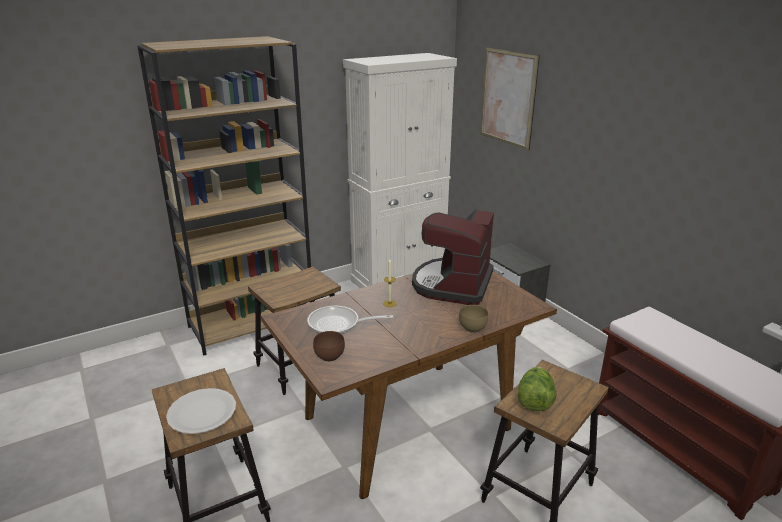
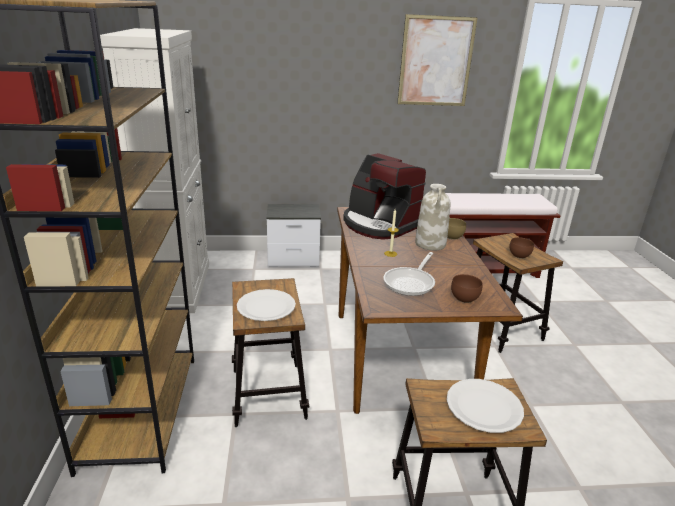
camera: 65 degrees left, 0 degrees up
picture [480,47,540,150] -> picture moved to [397,14,478,106]
lettuce [518,367,556,411] -> brown bowl [509,237,534,259]
none -> white plate [237,289,296,321]
none -> white vase [415,184,450,251]

